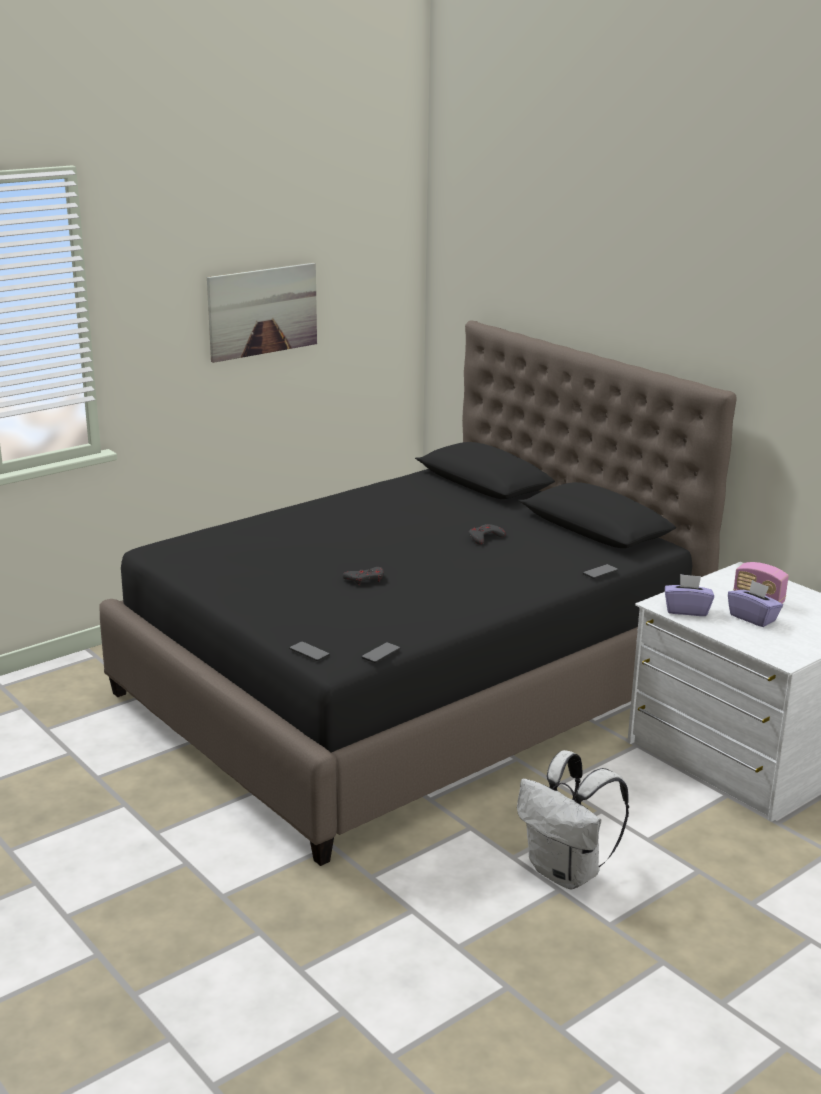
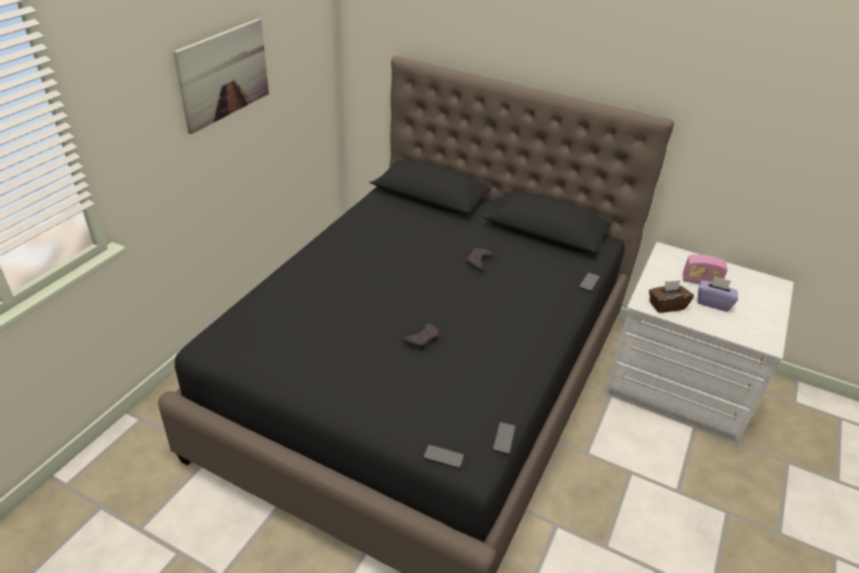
camera: 25 degrees left, 15 degrees up
white backpack [517,750,629,889] -> none
purple tissue box [665,574,714,616] -> brown tissue box [649,280,694,313]

